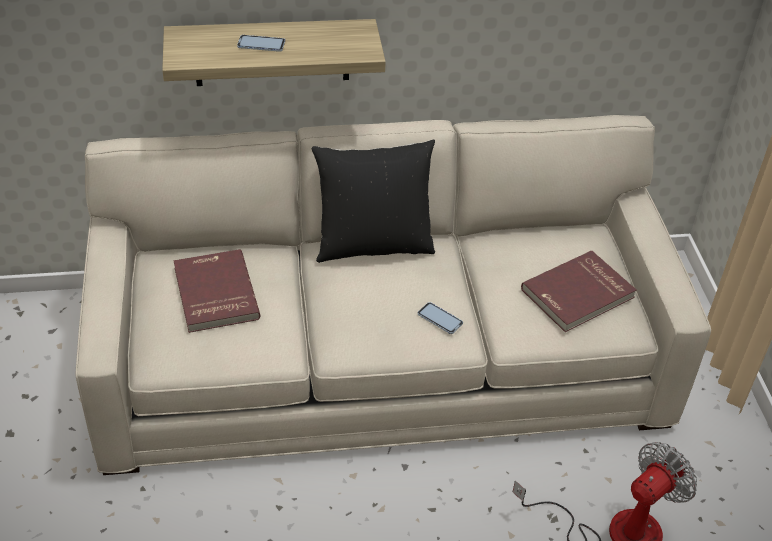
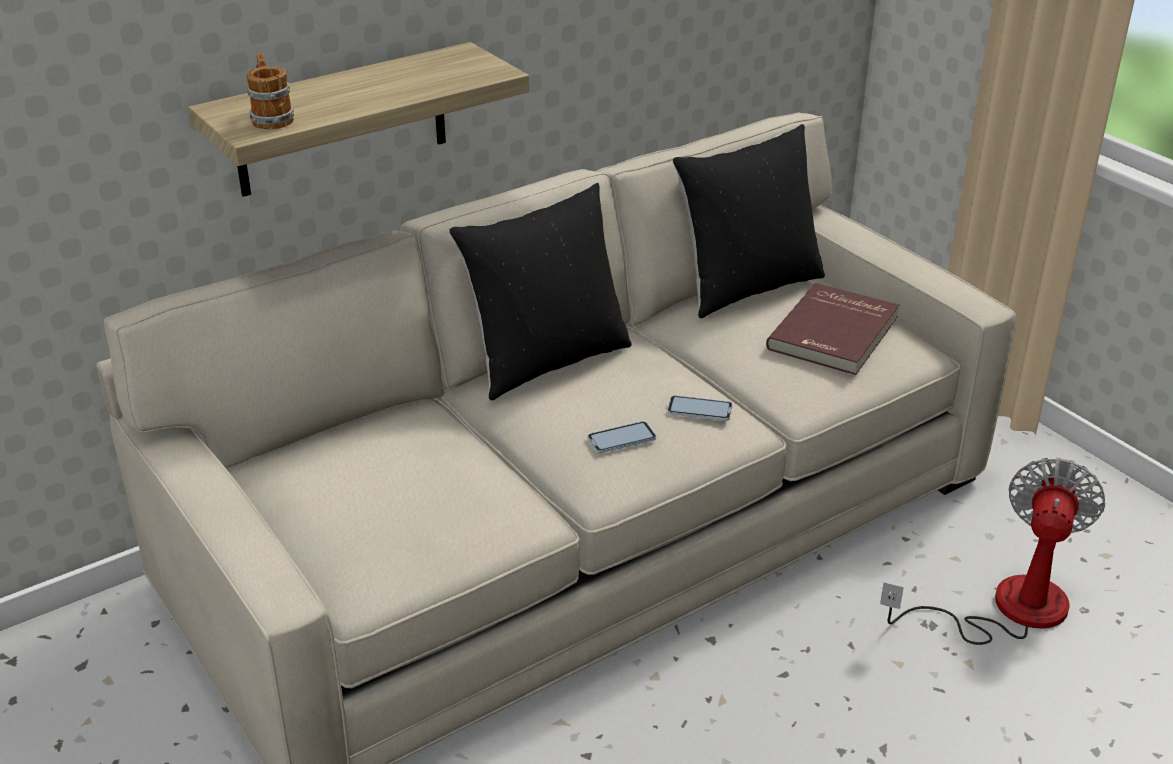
camera: 25 degrees left, 10 degrees down
red book [174,249,260,333] -> none
phone [237,35,285,52] -> phone moved to [587,421,656,453]
none -> mug [247,53,294,129]
none -> black pillow [672,124,825,318]

